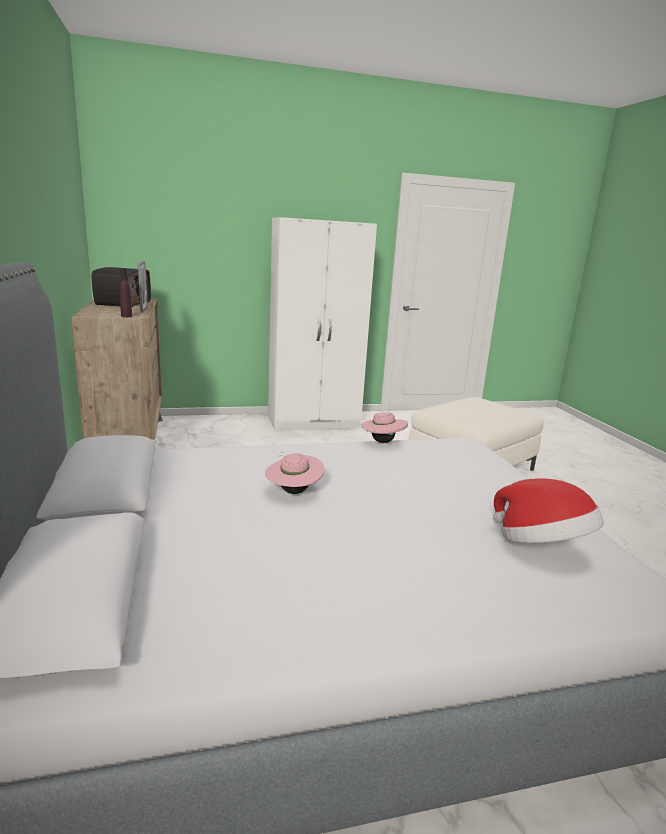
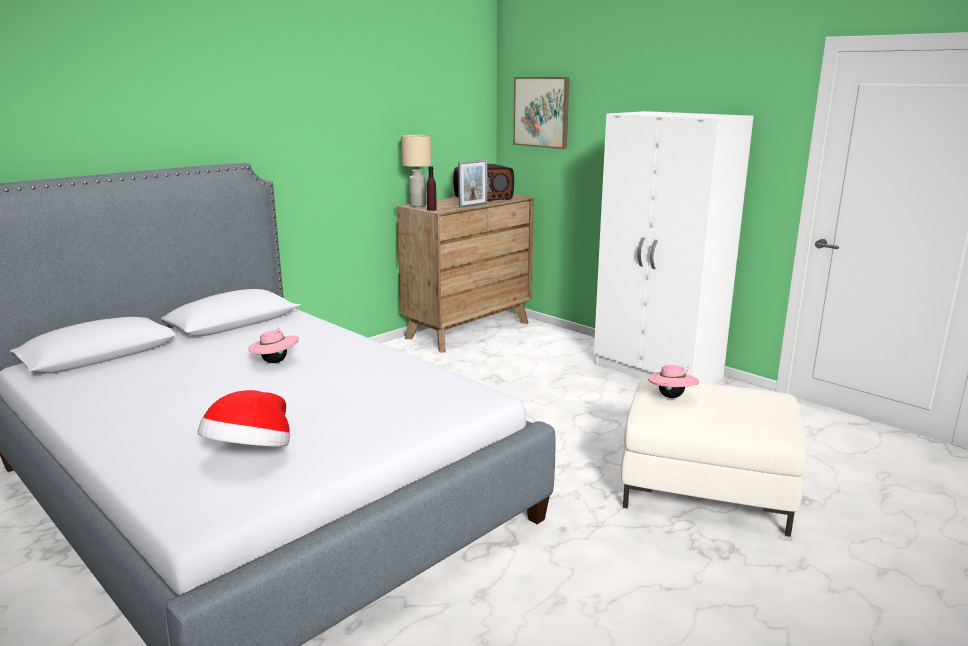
camera: 60 degrees right, 0 degrees up
pink hat [361,410,408,443] -> pink hat moved to [648,365,699,398]
none -> beige table lamp [401,135,432,207]
none -> picture [513,77,569,149]

